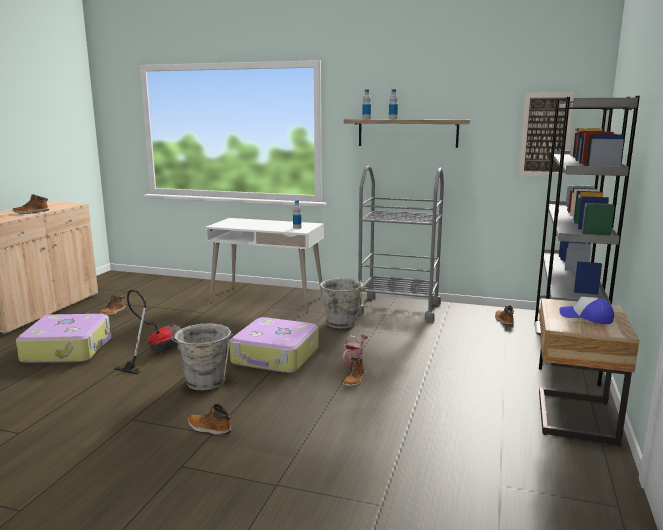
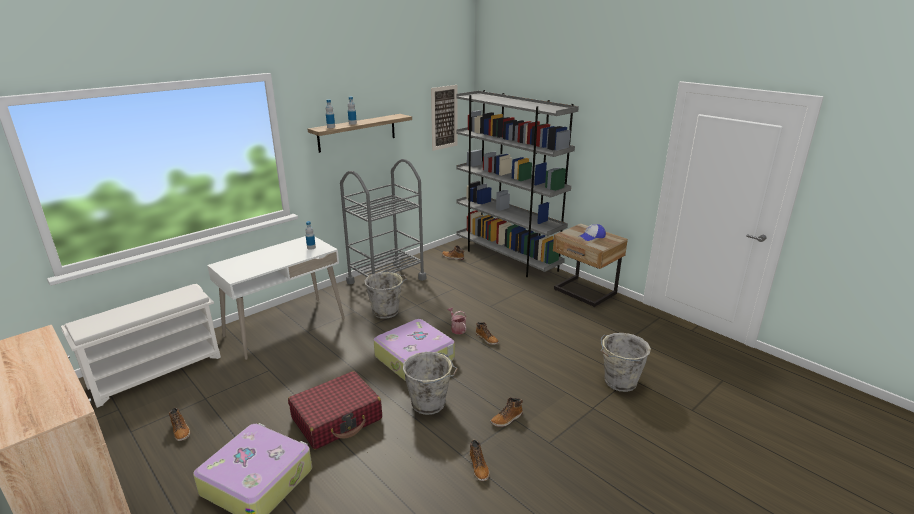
camera: 60 degrees left, 10 degrees up
boot [12,194,49,214] -> boot moved to [470,440,489,481]
vacuum cleaner [114,290,180,375] -> red suitcase [288,371,382,449]
none -> white shoe rack [61,284,221,408]
none -> grey bucket [601,333,651,392]

